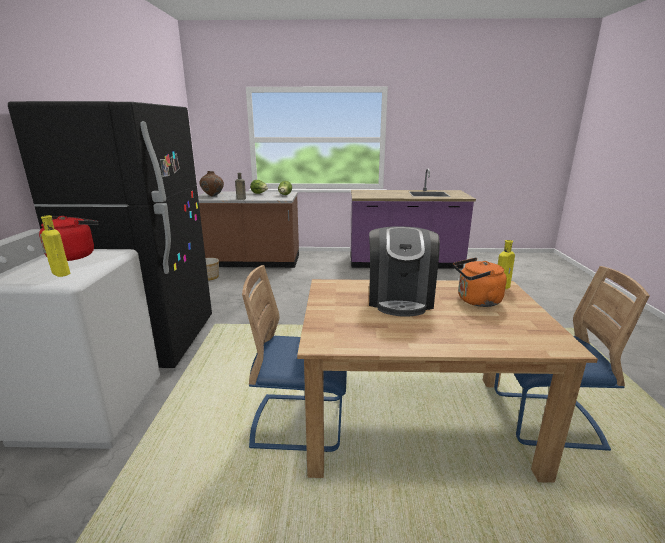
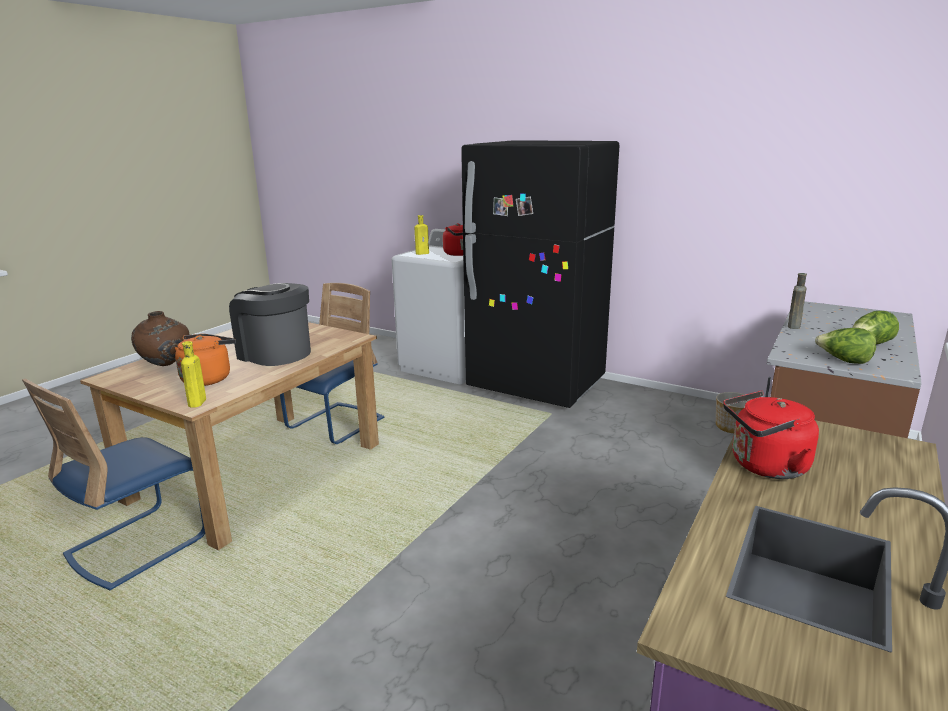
camera: 120 degrees right, 0 degrees up
brown vase [199,171,224,197] -> brown vase moved to [131,311,190,366]
none -> red kettle [723,391,819,479]

